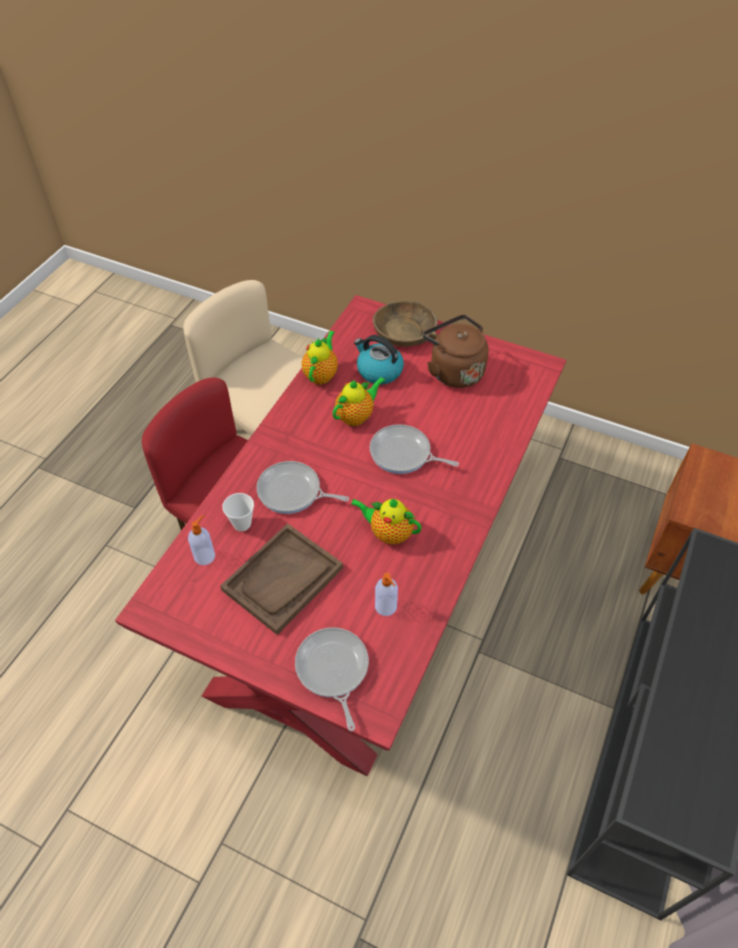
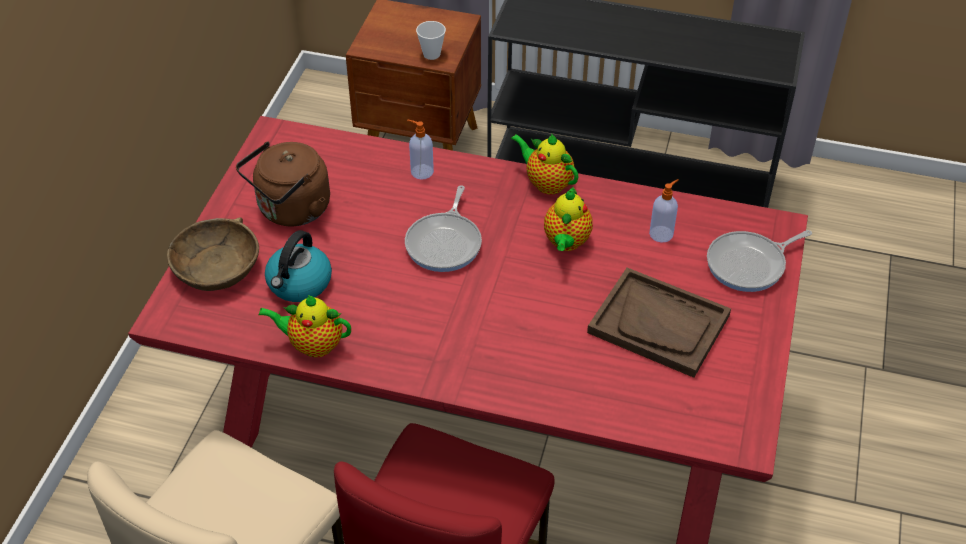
camera: 100 degrees left, 5 degrees down
soap dispenser [188,515,215,565] -> soap dispenser moved to [407,120,434,180]
cup [222,493,254,531] -> cup moved to [416,21,446,60]
frying pan [256,461,349,514] -> none
teapot [332,377,386,426] -> teapot moved to [511,133,579,194]

